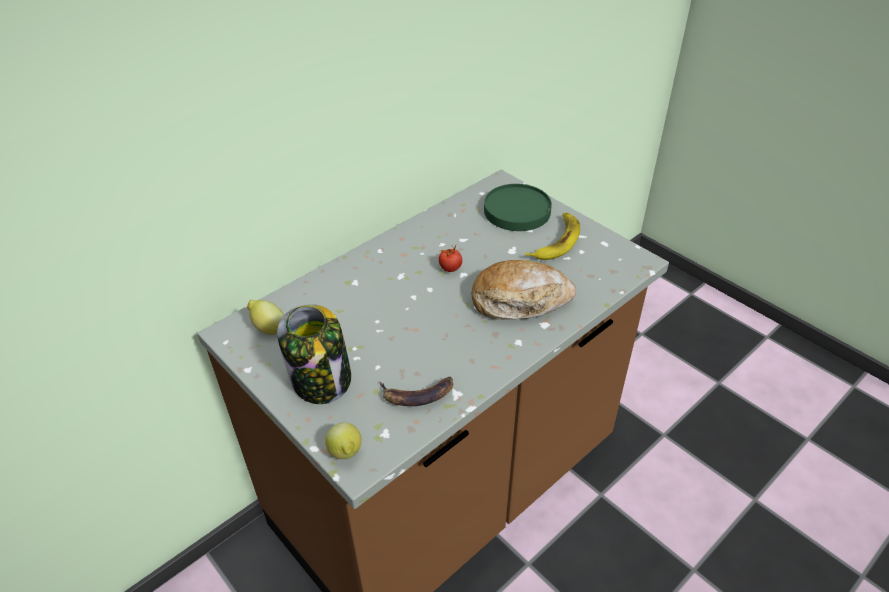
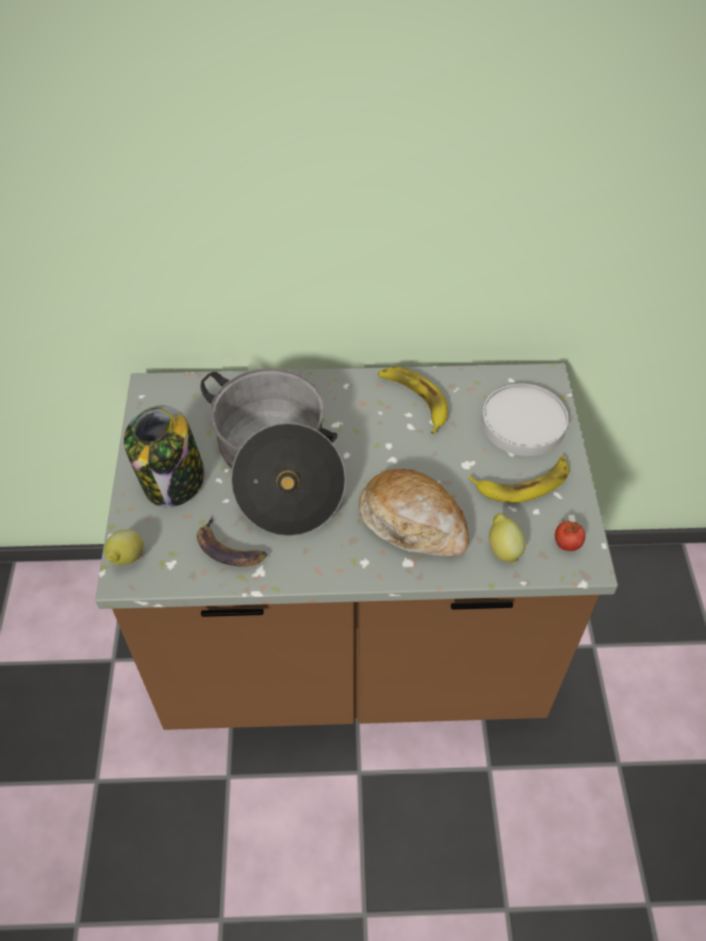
camera: 40 degrees right, 10 degrees up
lemon [247,300,284,335] -> lemon moved to [489,513,526,562]
tomato [439,244,462,272] -> tomato moved to [555,520,586,551]
green plate [484,184,552,231] -> white plate [482,384,568,456]
none -> cooking pot [200,368,346,536]
none -> banana [378,367,448,434]

